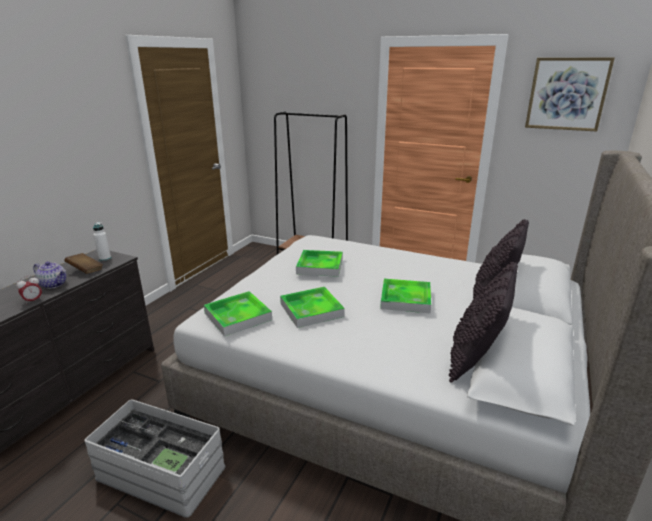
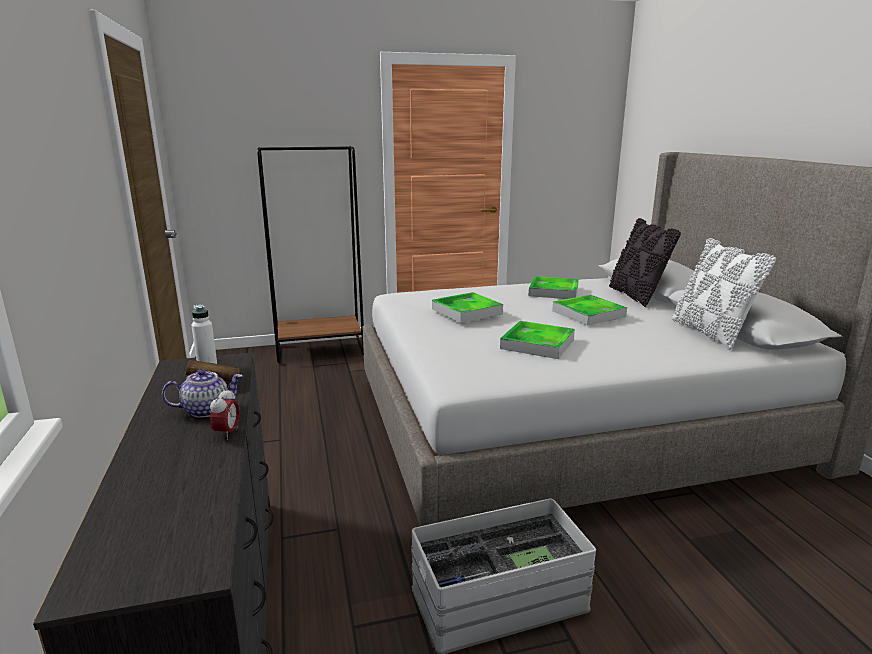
camera: 40 degrees left, 5 degrees down
tray [204,291,272,337] -> tray moved to [529,276,579,299]
black pillow [449,262,518,383] -> white pillow [672,238,776,350]
picture [525,58,615,131] -> none

